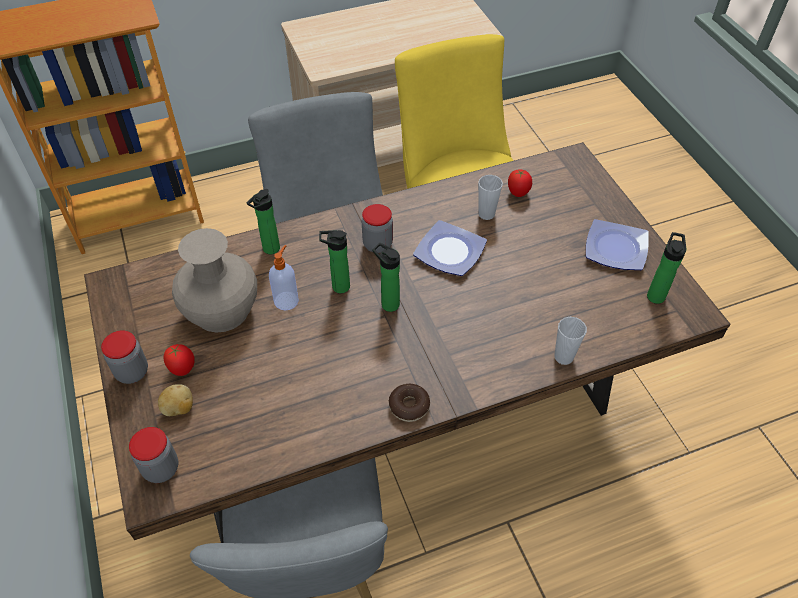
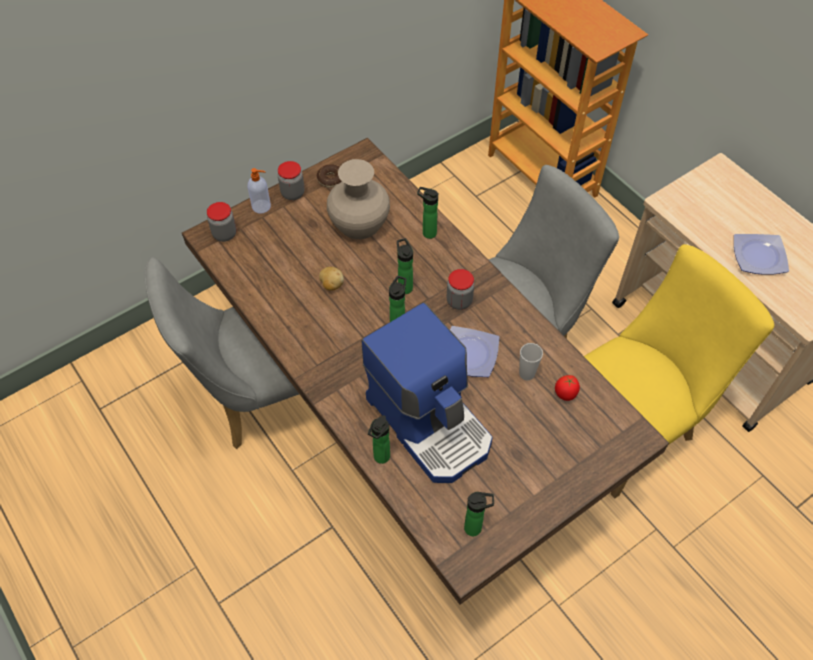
camera: 75 degrees right, 5 degrees up
potato [158,384,193,416] -> potato moved to [319,267,344,291]
tomato [164,344,195,376] -> none
soap dispenser [269,245,299,310] -> soap dispenser moved to [248,168,271,213]
donut [389,384,430,422] -> donut moved to [317,164,342,188]
cup [554,317,587,365] -> bottle [368,415,390,464]
plate [586,219,649,270] -> plate moved to [734,234,789,275]
none -> coffee machine [362,302,493,483]

